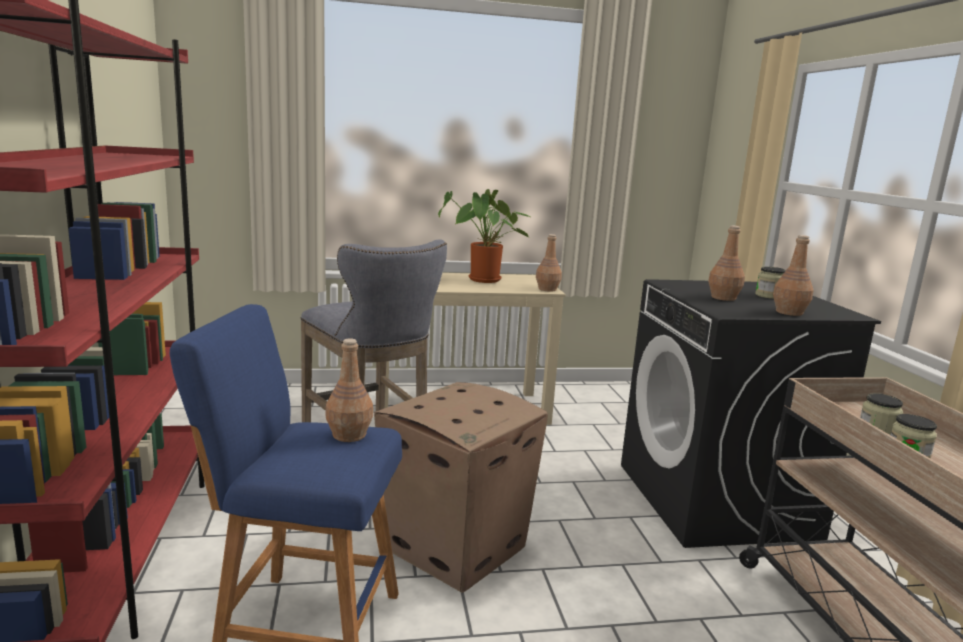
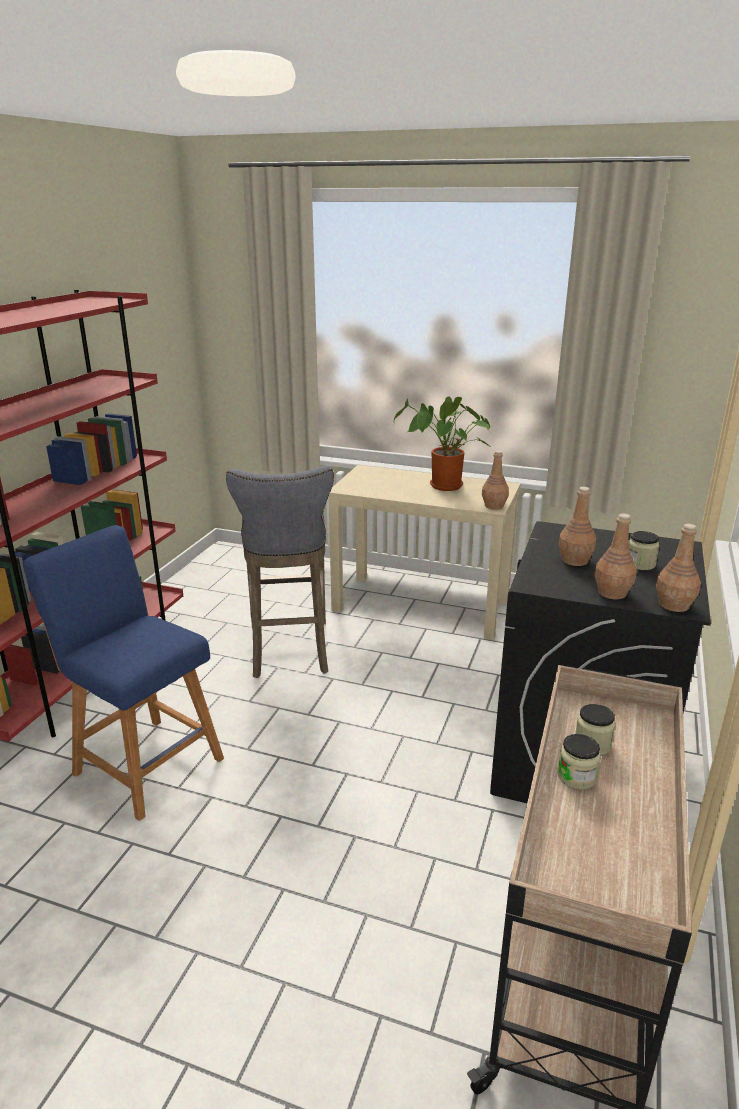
camera: 30 degrees right, 10 degrees up
brown bottle [325,339,373,442] -> brown bottle moved to [656,524,701,612]
cardboard box [374,382,548,593] -> none

